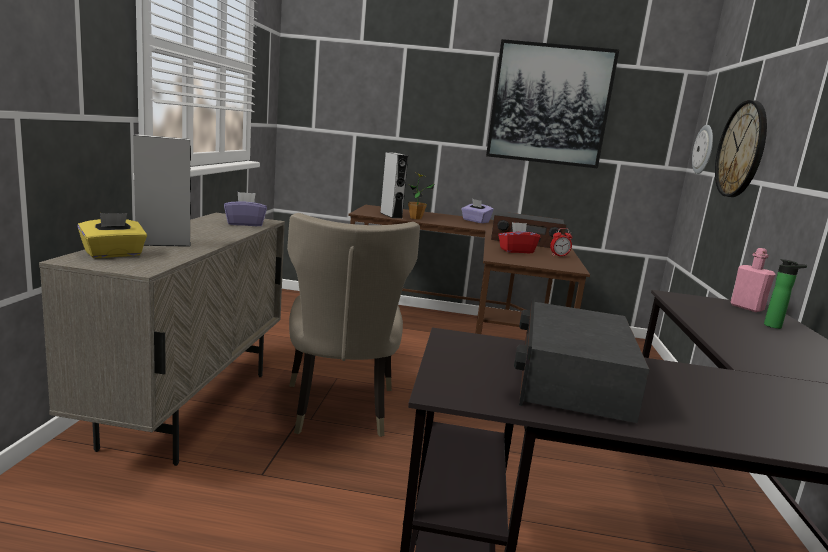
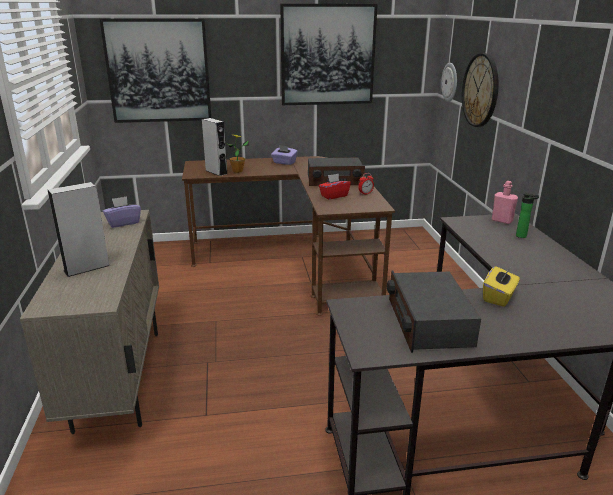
camera: 15 degrees left, 10 degrees up
yellow tissue box [78,213,147,258] -> yellow tissue box moved to [483,266,520,307]
beige chair [287,213,420,437] -> none
none -> picture [99,19,211,123]

